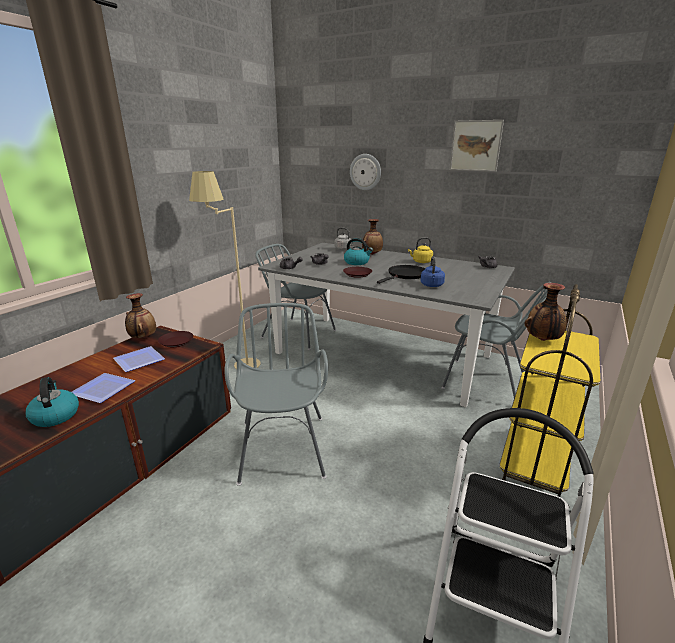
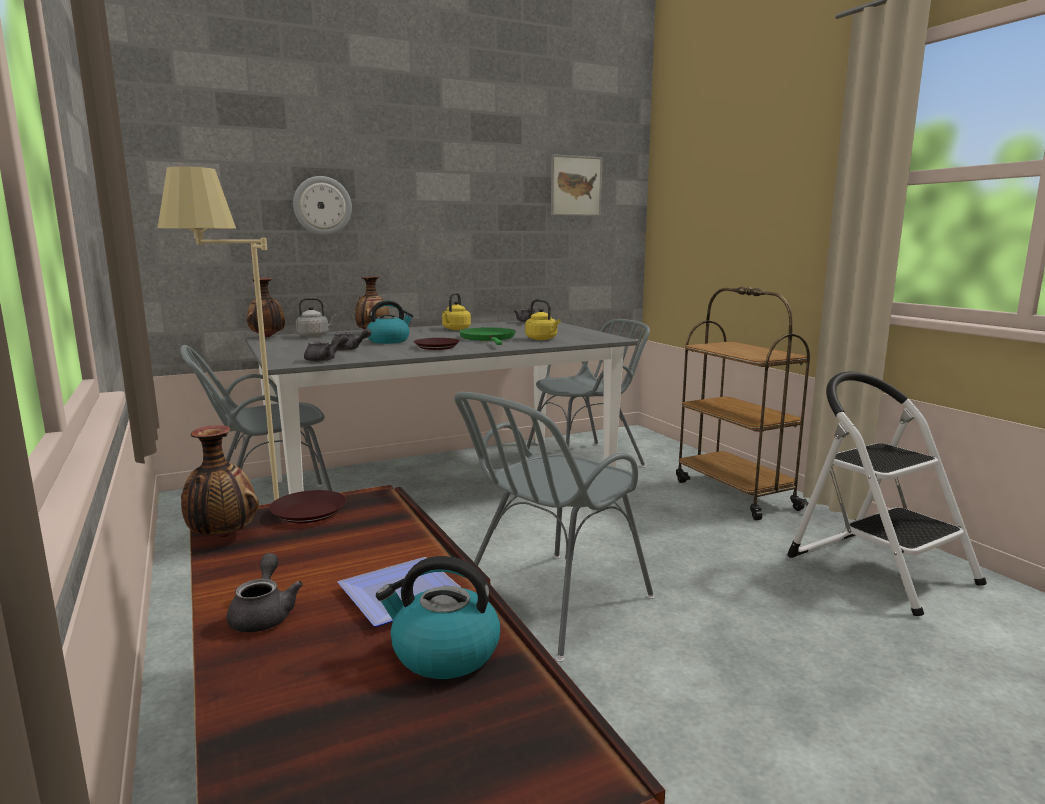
camera: 55 degrees left, 10 degrees down
plate [113,346,165,372] -> none
grey chair [224,303,328,486] -> grey chair turned 75 degrees counterclockwise [454,392,655,662]
black frying pan [377,265,425,284] -> green frying pan [459,327,515,345]
blue kettle [421,256,445,287] -> yellow kettle [525,299,561,340]
picture [450,120,504,172] -> picture moved to [551,154,602,216]
yellow cart [499,284,601,497] -> brown cart [676,287,810,520]
vase [525,283,568,341] -> vase moved to [247,278,285,337]
none -> grey teapot [227,553,303,632]

